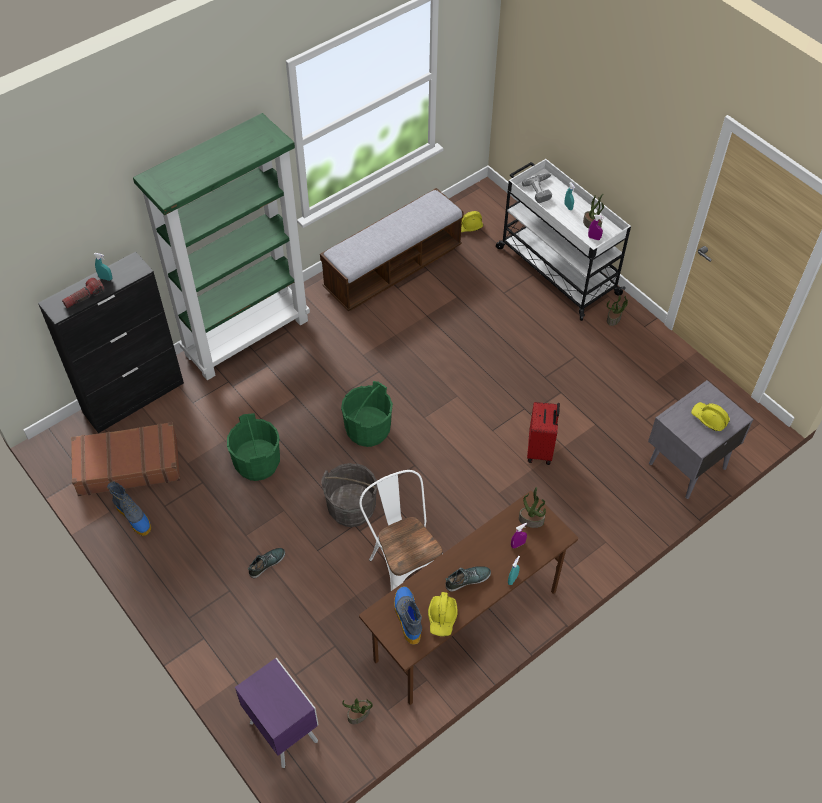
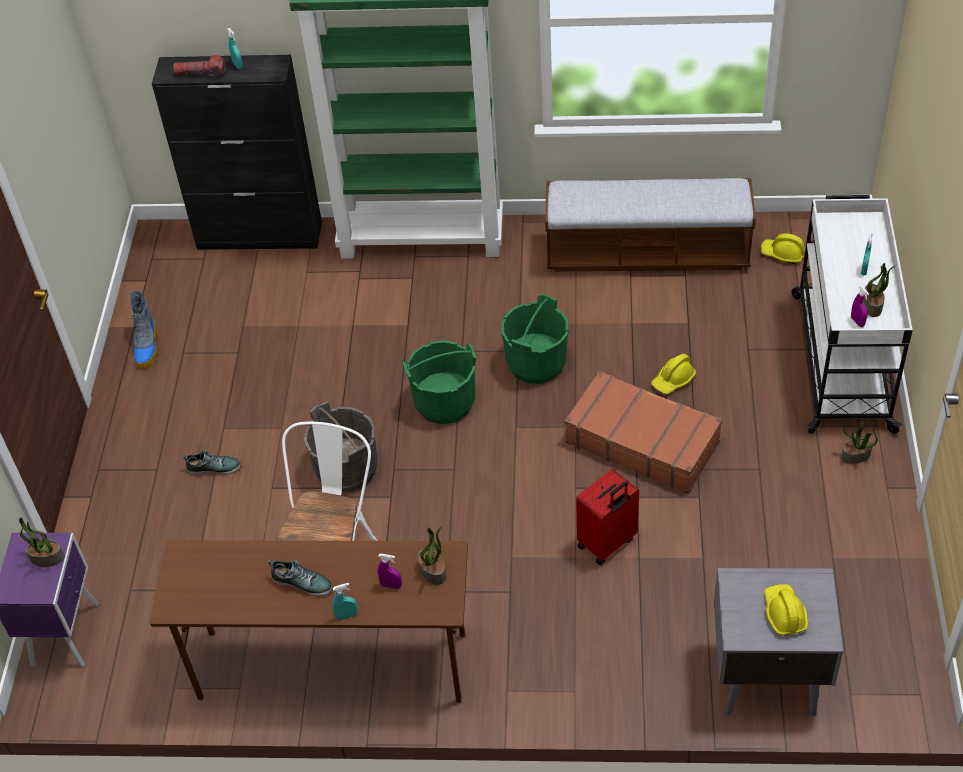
camera: 45 degrees right, 5 degrees down
brown suitcase [71,422,180,496] -> brown suitcase moved to [565,371,722,494]
green bucket [227,413,280,481] -> green bucket moved to [501,294,568,384]
potted plant [342,698,373,724] -> potted plant moved to [19,518,65,567]
boot [394,586,422,645] -> none
yellow hard hat [428,592,458,636] -> yellow hard hat moved to [651,354,696,394]
power drill [522,174,552,203] -> none

